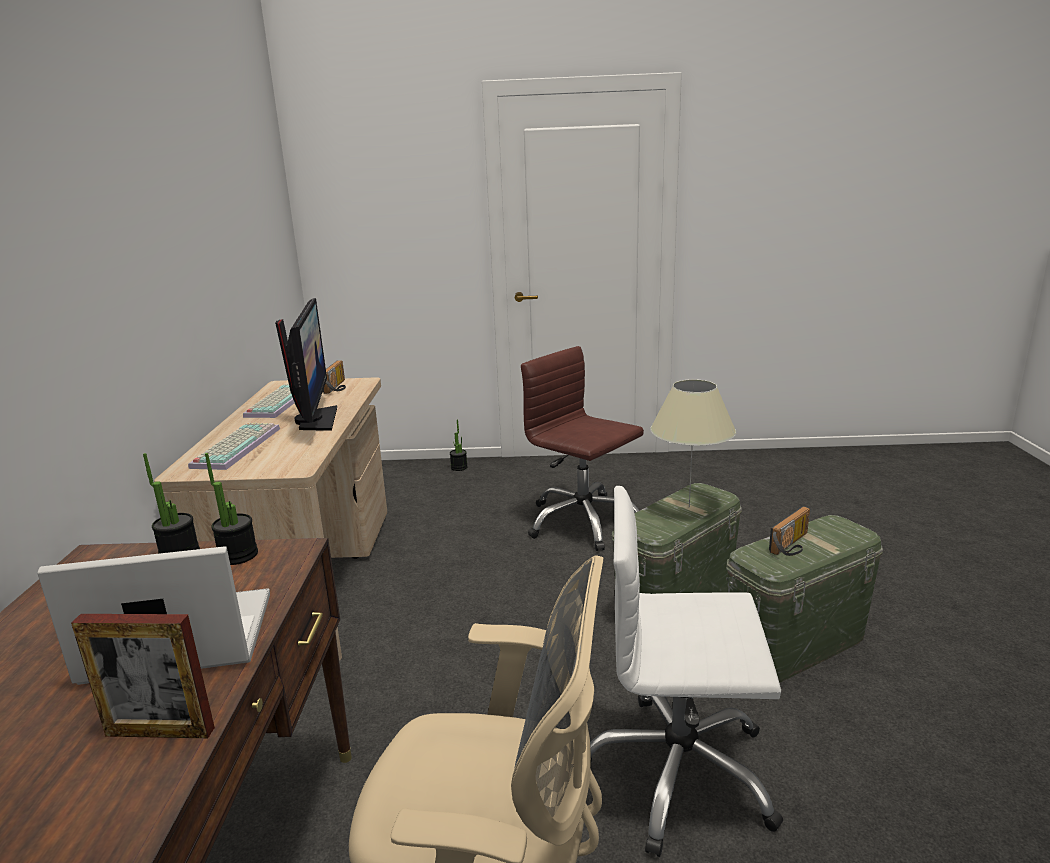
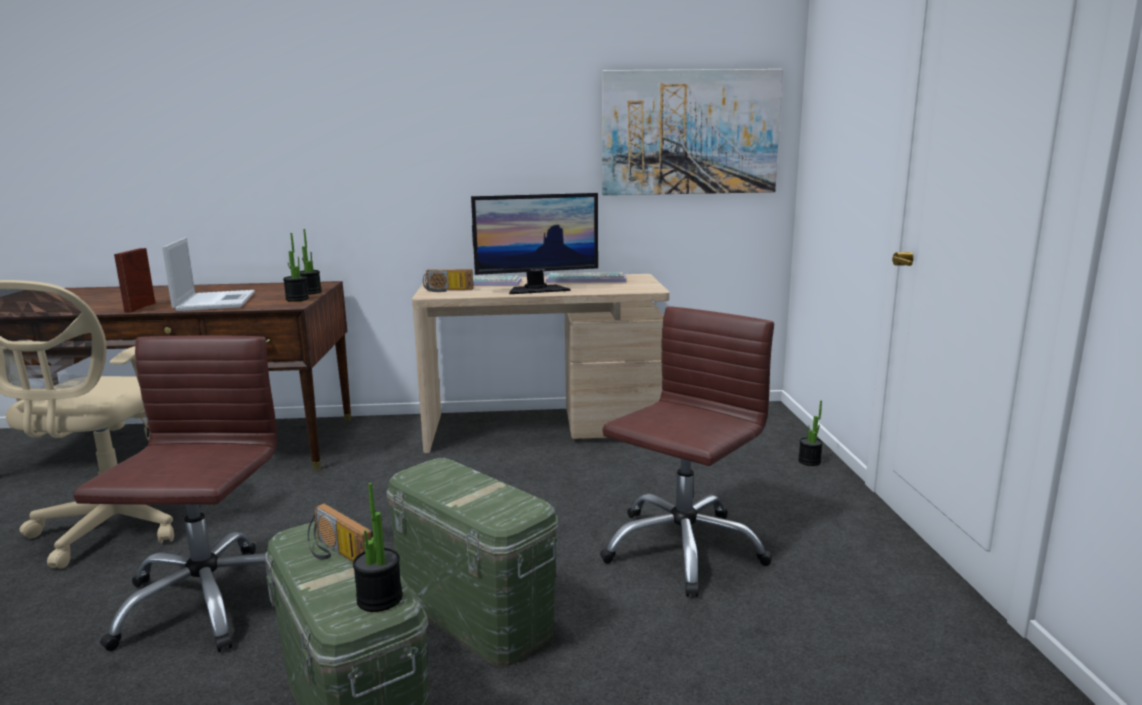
camera: 85 degrees right, 5 degrees down
radio [323,361,346,394] -> radio moved to [423,269,473,292]
white office chair [590,486,783,857] -> brown office chair [73,336,277,652]
beige table lamp [650,379,736,508] -> none
none -> potted plant [353,483,403,612]
none -> picture [602,69,783,195]

